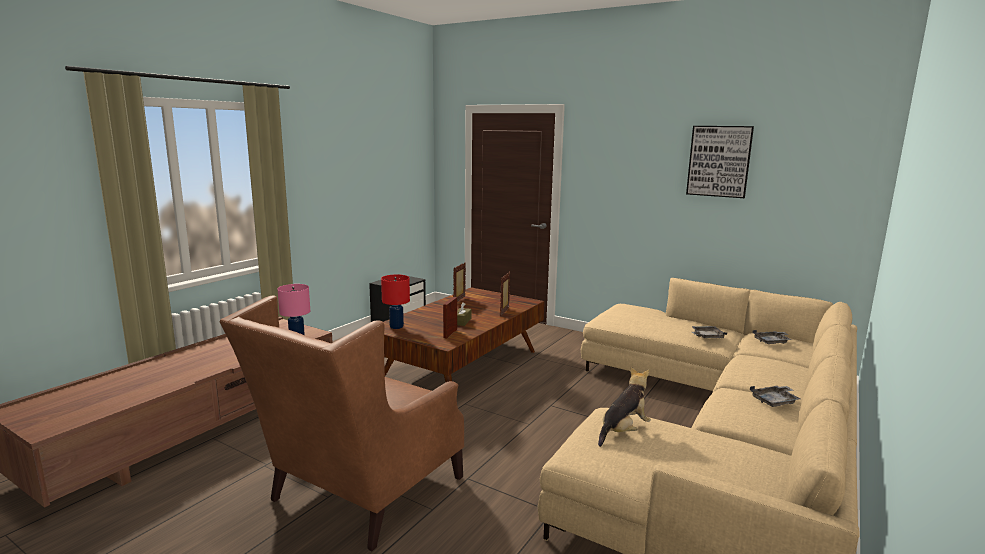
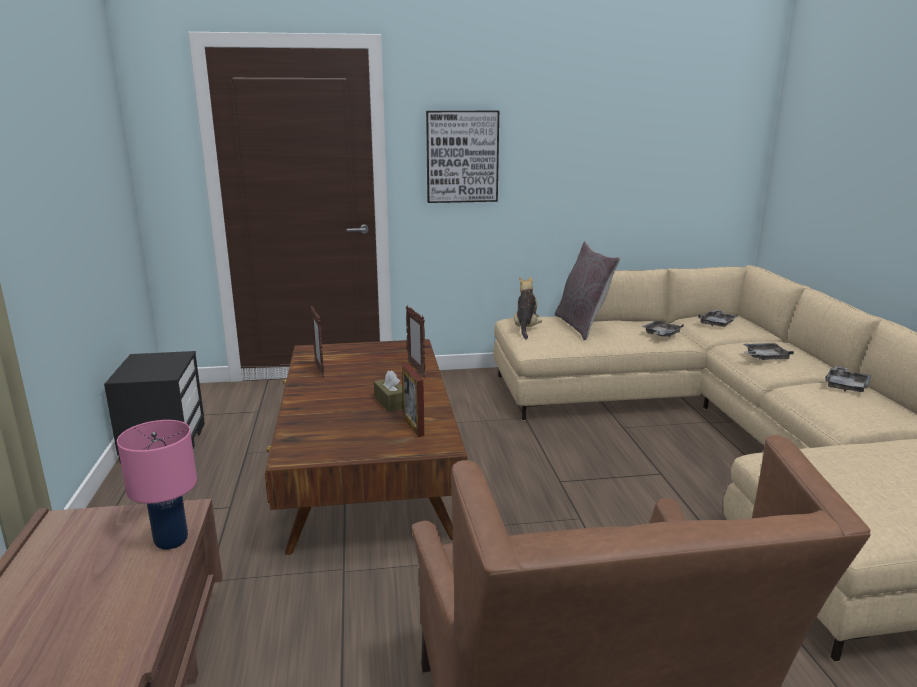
camera: 40 degrees left, 5 degrees up
red table lamp [381,274,410,329] -> none
plush toy [598,367,651,447] -> plush toy moved to [514,277,542,340]
picture [686,126,754,198] -> picture moved to [426,111,499,203]
none -> grey pillow [555,241,620,340]
none -> grey tray [744,343,794,360]

